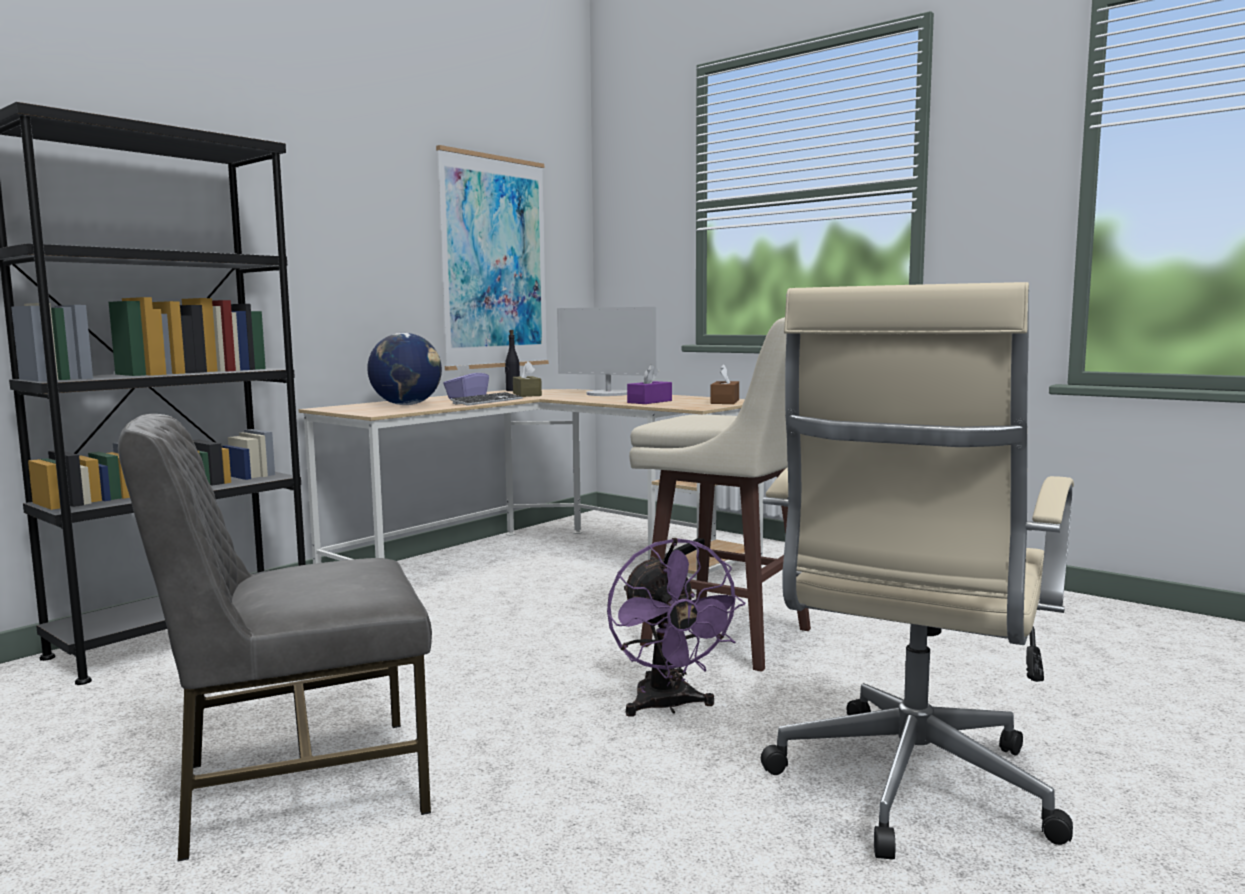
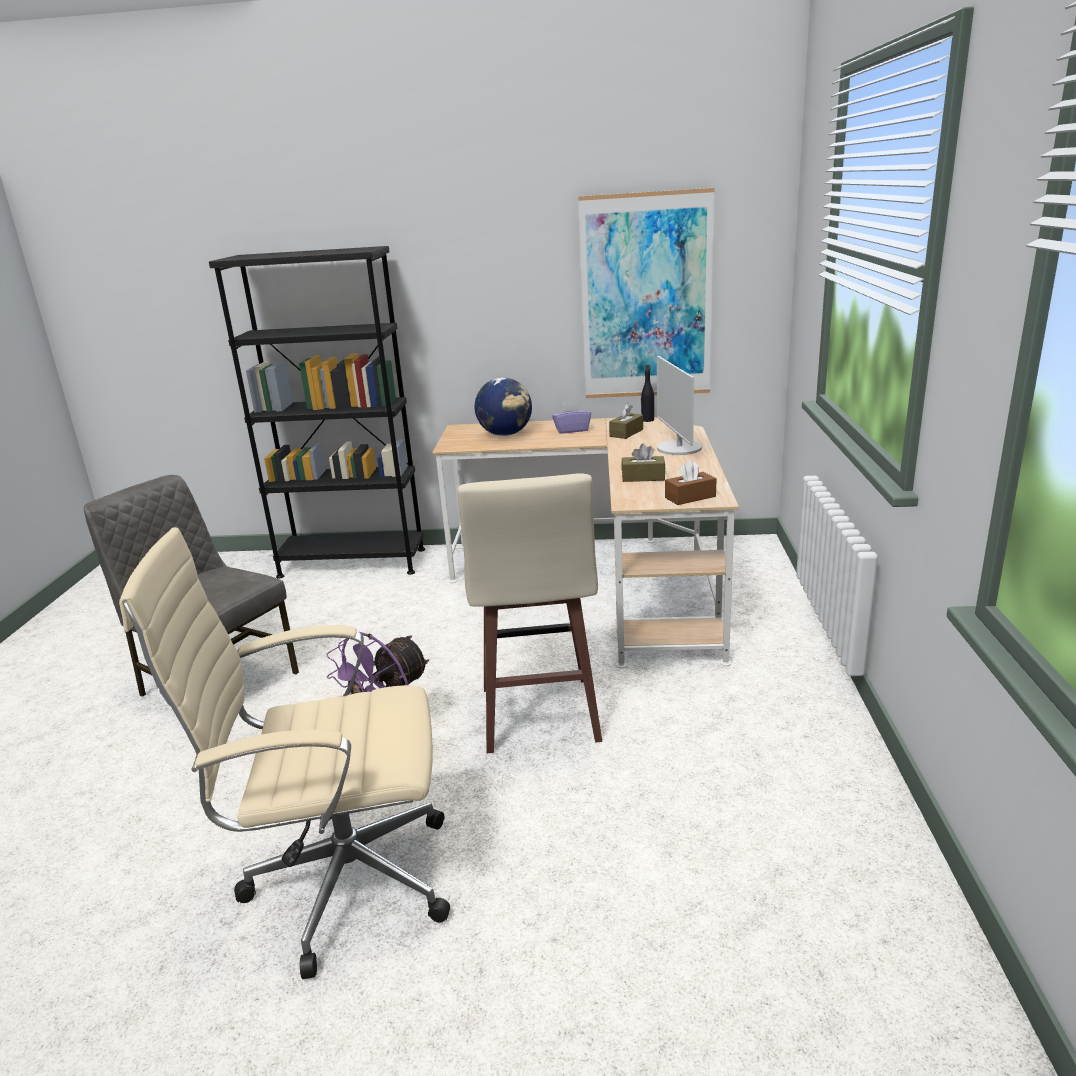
camera: 55 degrees right, 15 degrees up
keyboard [450,392,523,406] -> none
purple tissue box [627,365,672,404] -> brown tissue box [621,444,666,482]

